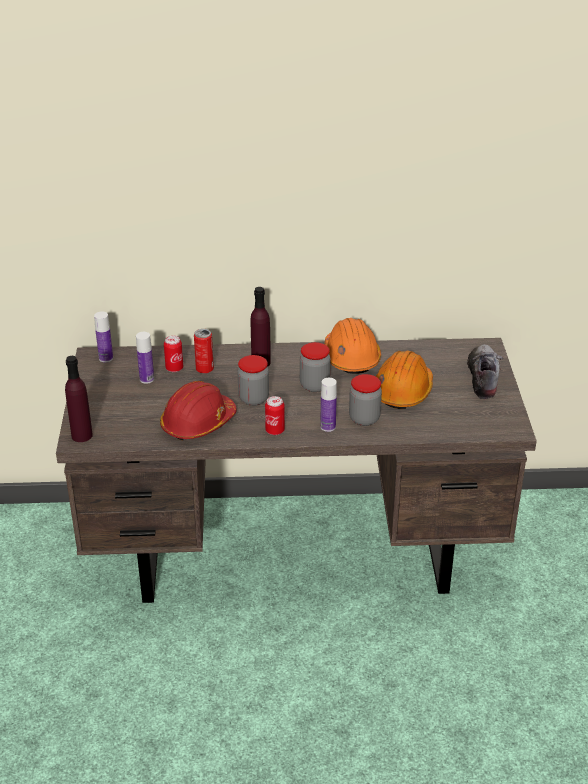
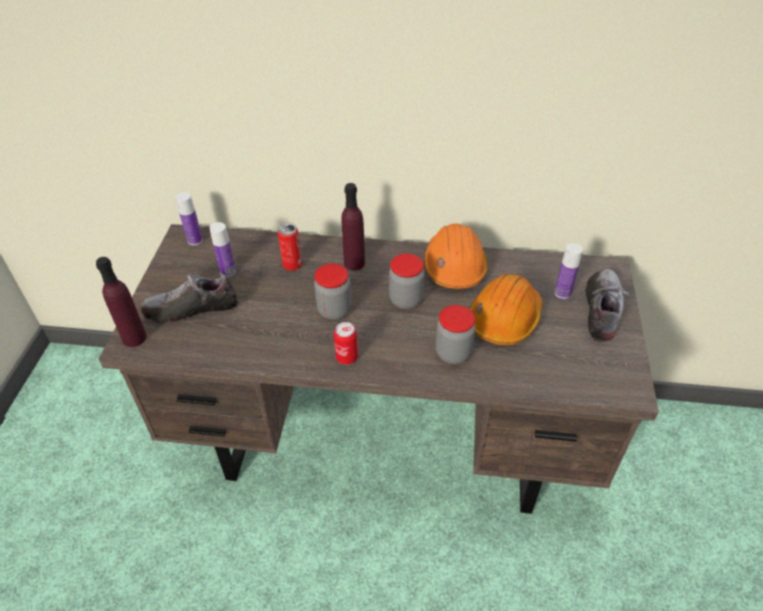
camera: 10 degrees right, 10 degrees up
red hard hat [160,381,237,441] -> none
can [164,336,183,372] -> none
bottle [320,378,337,432] -> bottle moved to [554,243,583,299]
none -> shoe [141,273,239,322]

